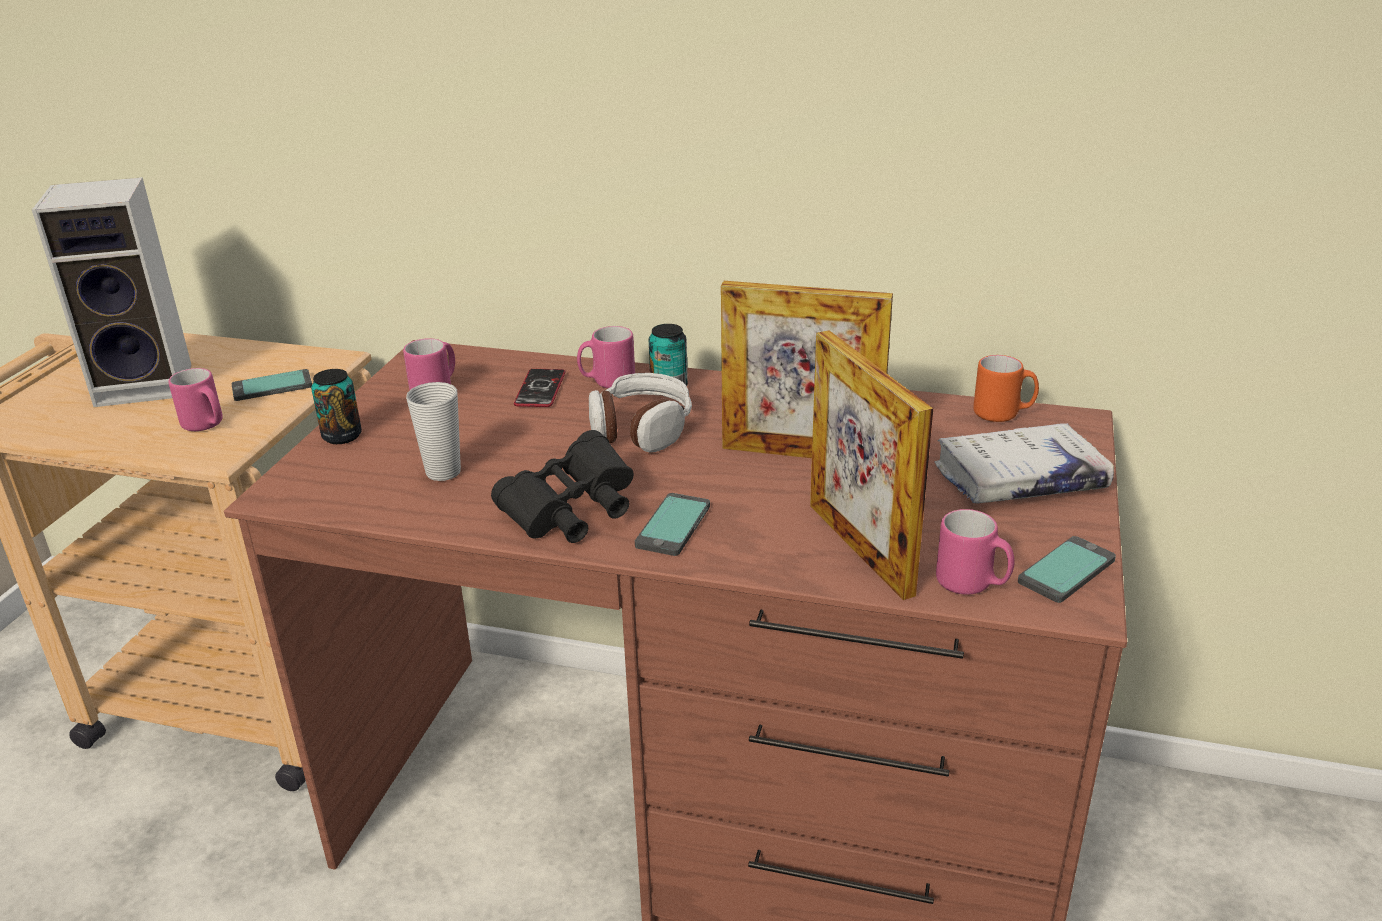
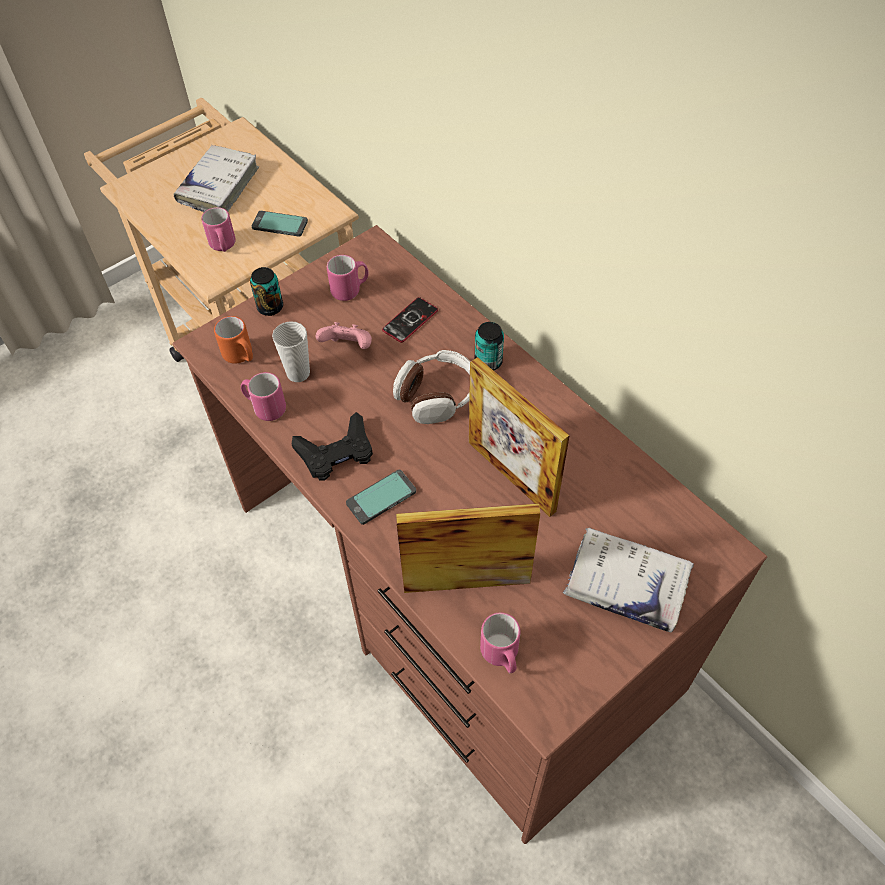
camera: 35 degrees right, 25 degrees up
speaker [32,177,192,407] -> white book [174,145,259,212]
black binoculars [491,430,634,543] -> black game controller [292,412,373,481]
pink mug [577,326,635,388] -> pink mug moved to [241,372,286,421]
picture frame [810,330,933,600] -> picture frame turned 75 degrees clockwise [396,503,540,593]
orange mug [973,355,1039,422] -> orange mug moved to [214,316,253,364]
phone [1018,536,1116,603] -> none
none -> pink game controller [316,322,372,349]

